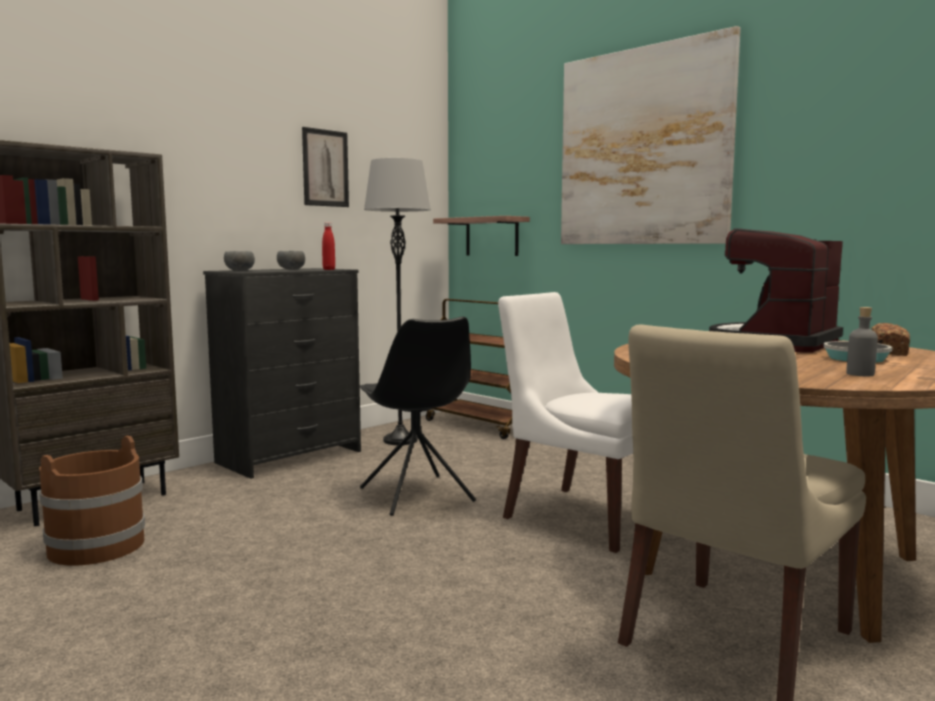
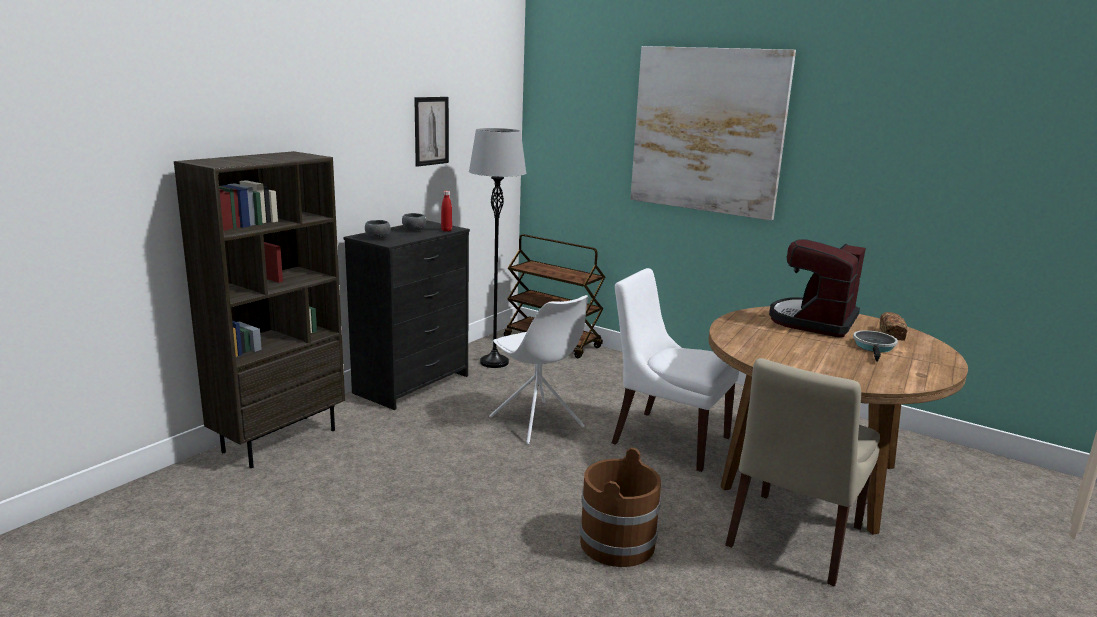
camera: 10 degrees left, 10 degrees up
brown bucket [39,436,145,566] -> brown bucket moved to [580,447,661,567]
black chair [360,316,476,516] -> white chair [489,295,588,445]
shelf [433,216,530,256] -> none
grey bottle [846,307,878,376] -> none

